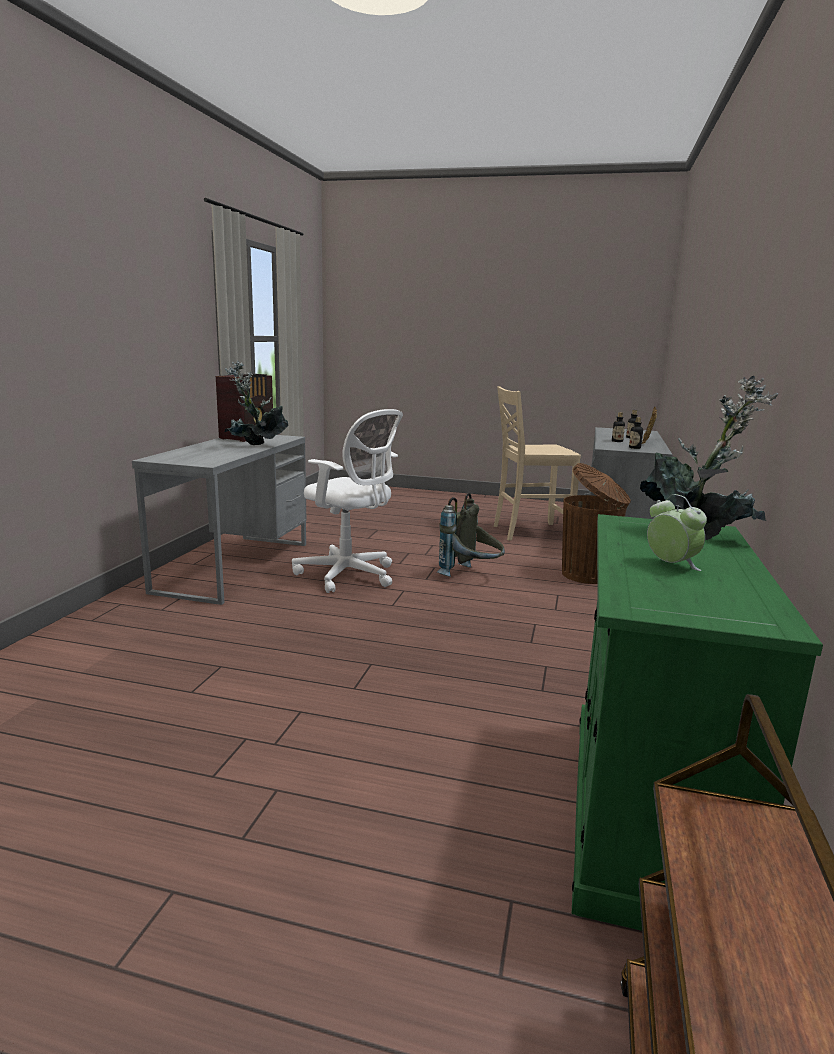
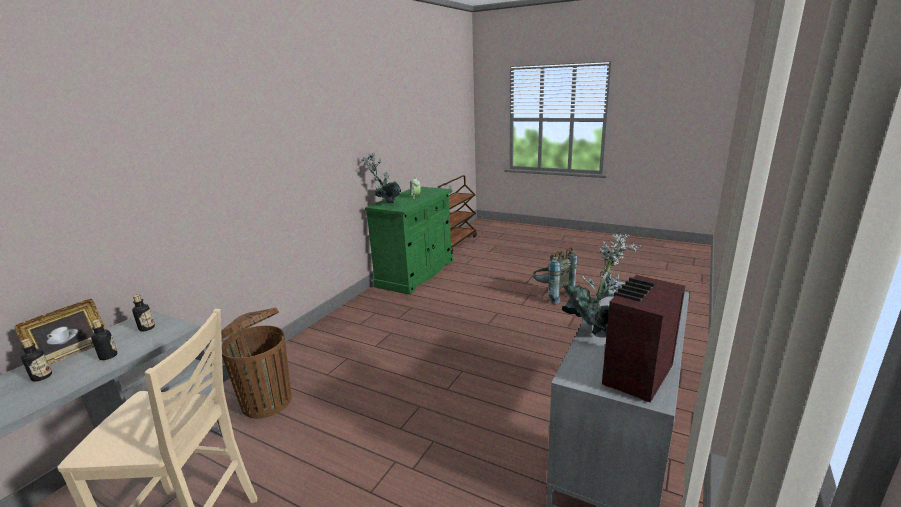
camera: 165 degrees left, 5 degrees up
white office chair [292,409,403,593] -> none
grey backpack [437,493,505,577] -> grey backpack moved to [533,247,577,304]

